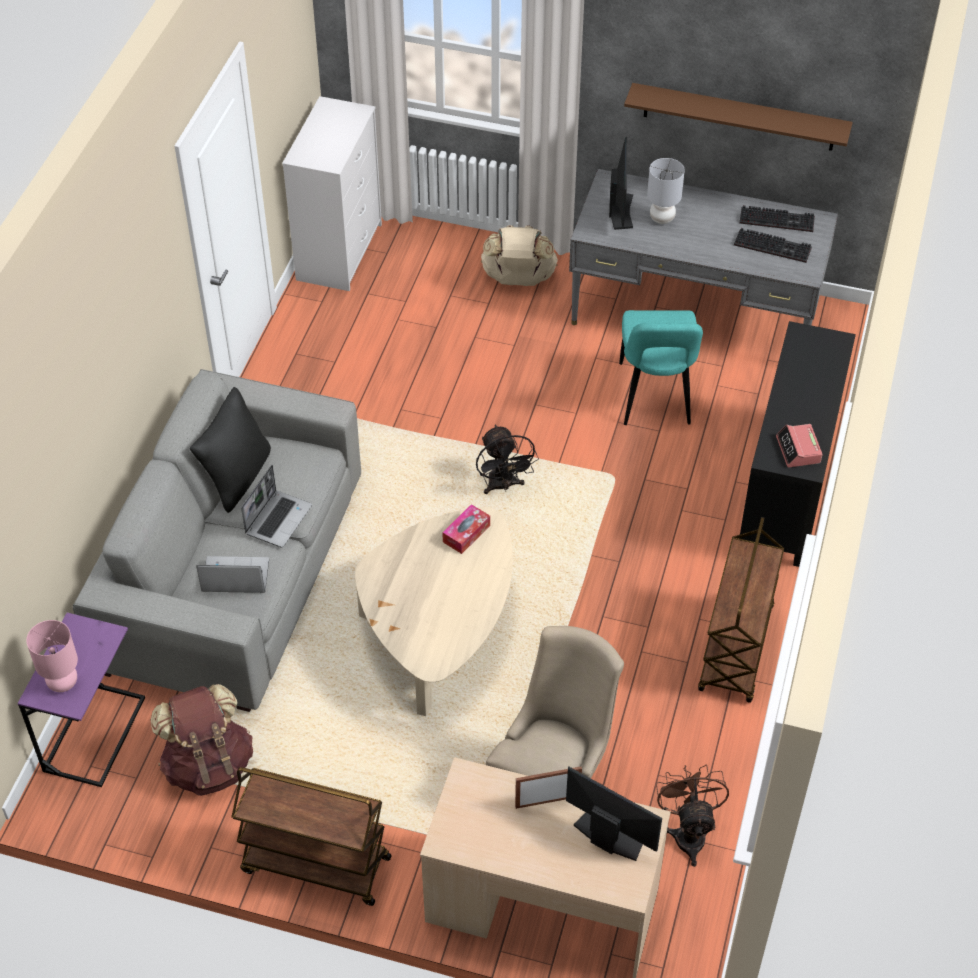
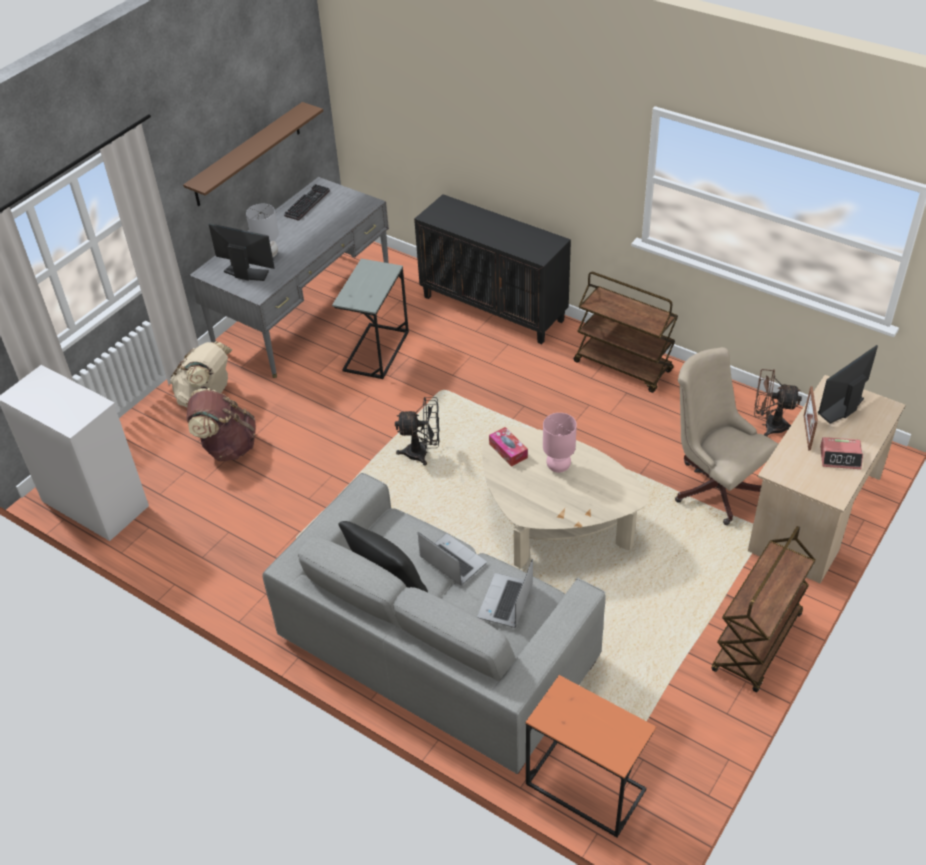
camera: 70 degrees left, 5 degrees down
purple side table [18,613,145,787] -> orange side table [526,675,656,837]
pink table lamp [26,620,78,692] -> pink table lamp moved to [543,413,577,473]
brown backpack [151,684,253,796] -> brown backpack moved to [186,388,256,461]
turquoise chair [619,310,703,425] -> grey side table [332,259,409,379]
keyboard [734,228,812,263] -> none
alarm clock [776,424,823,467] -> alarm clock moved to [820,437,863,469]

